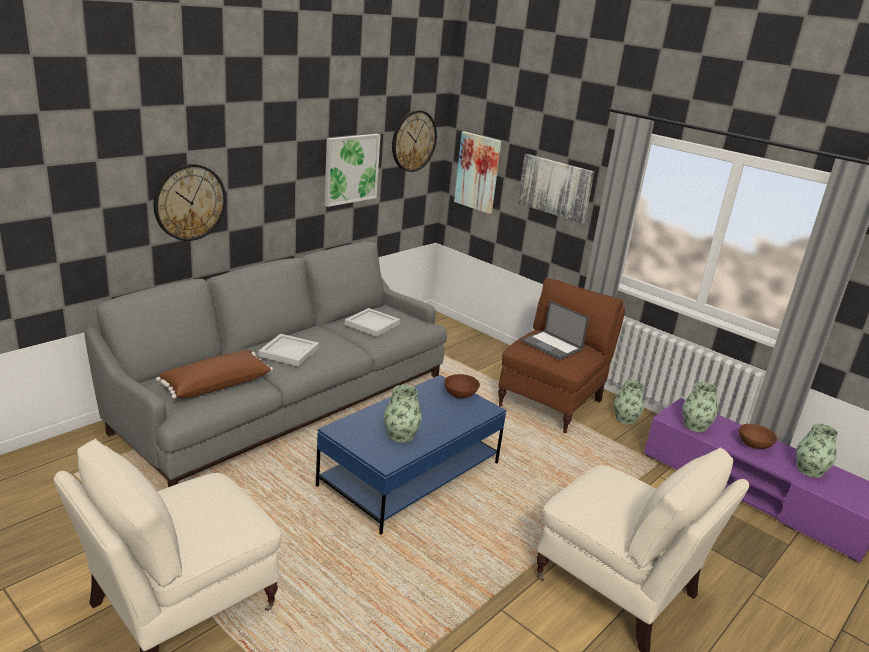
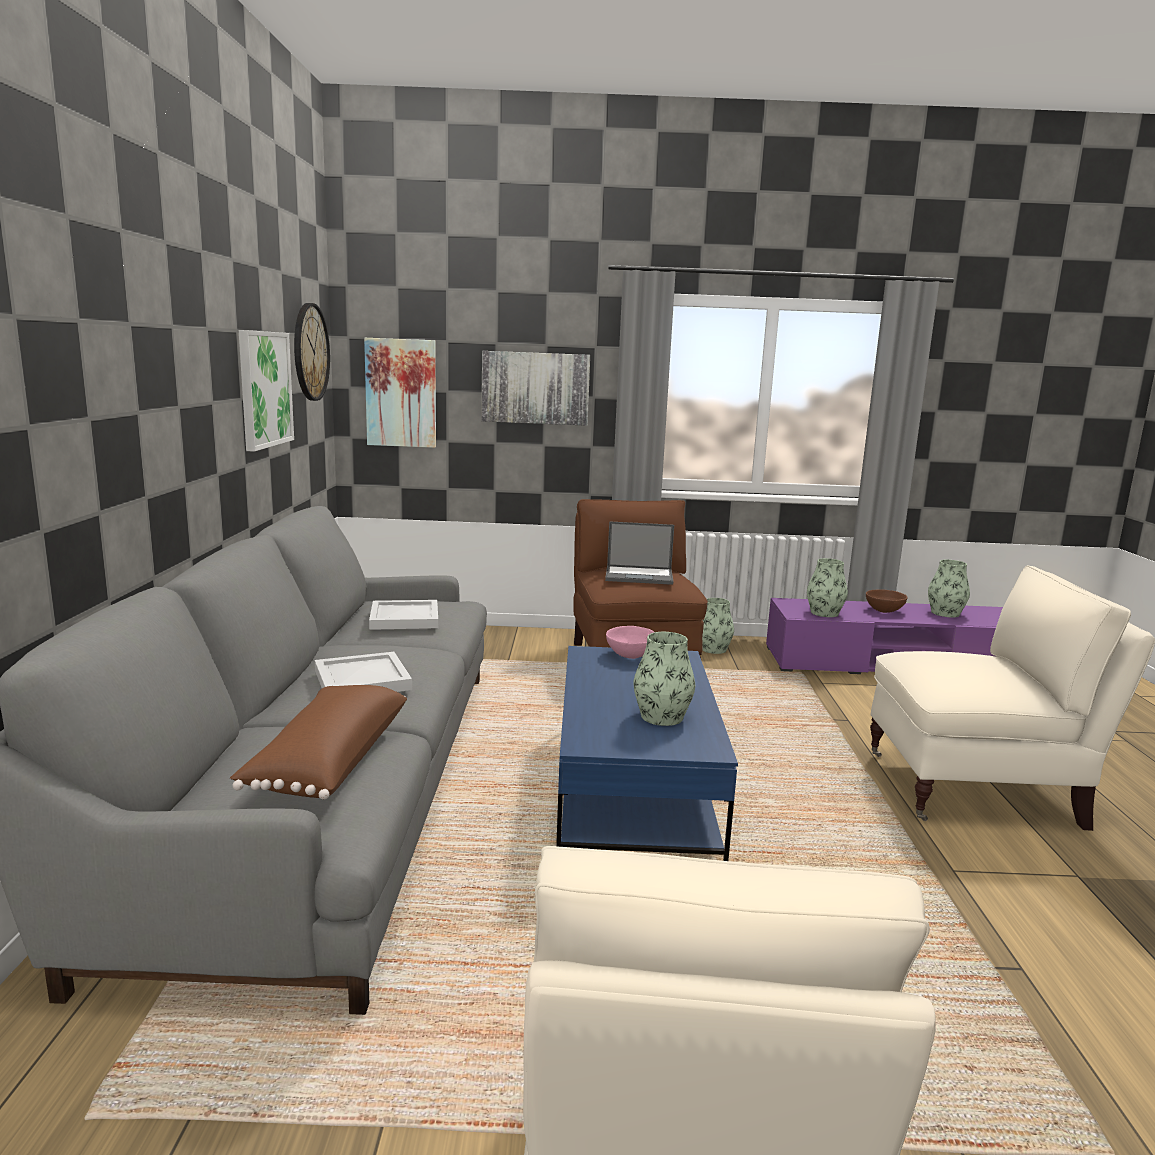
camera: 40 degrees left, 10 degrees down
wall clock [153,164,226,241] -> none
brown bowl [444,374,480,399] -> pink bowl [606,626,654,659]

